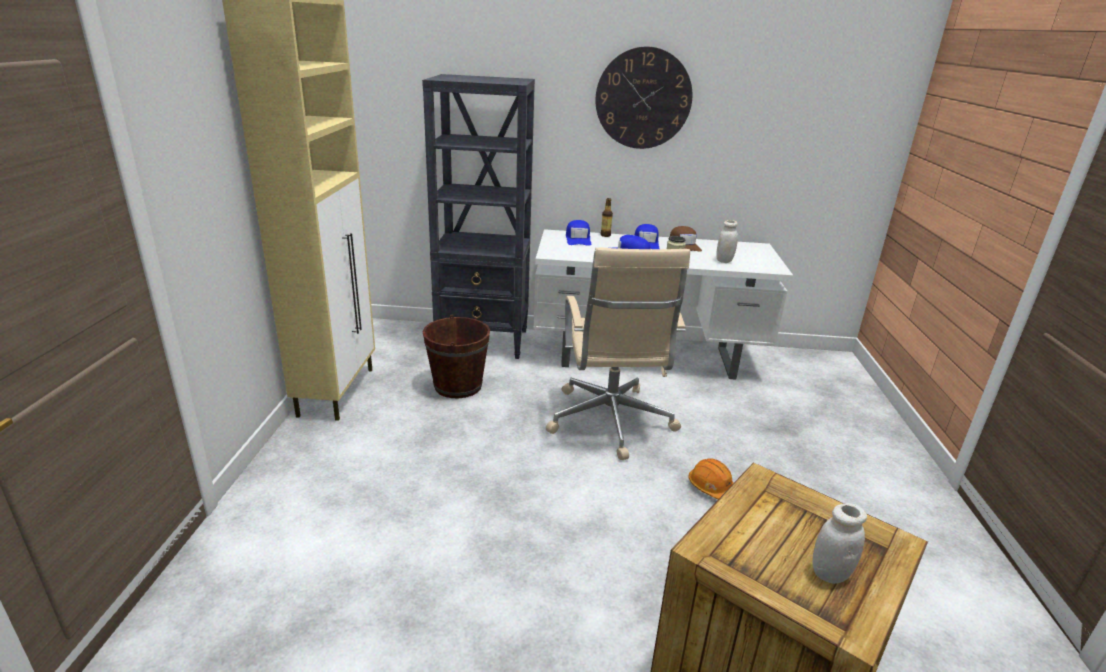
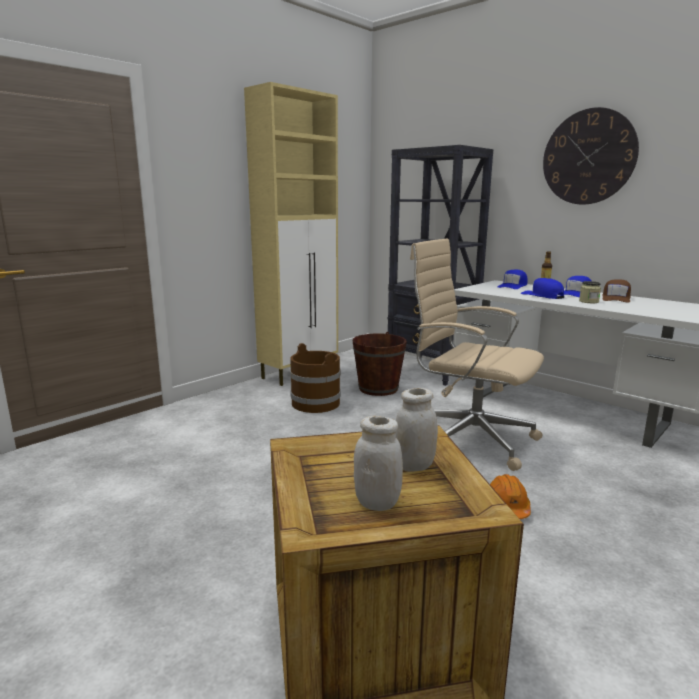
camera: 40 degrees right, 10 degrees down
beige office chair [546,248,690,460] -> beige office chair turned 90 degrees clockwise [410,239,544,471]
white jar [716,220,738,263] -> white jar moved to [396,388,438,472]
none -> brown bucket [290,343,341,413]

